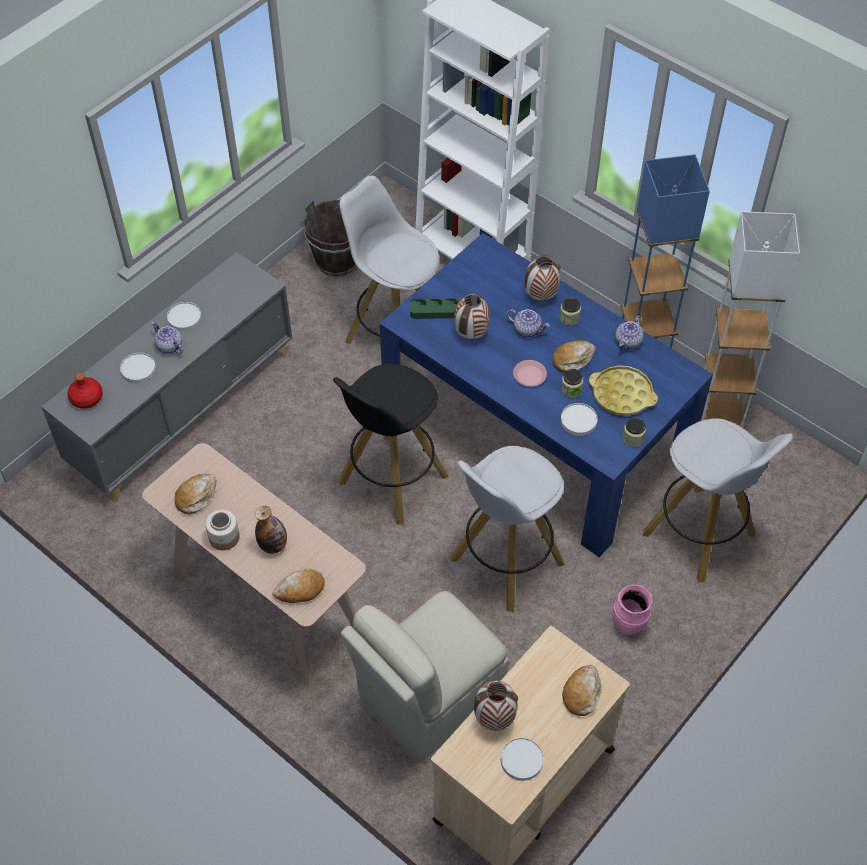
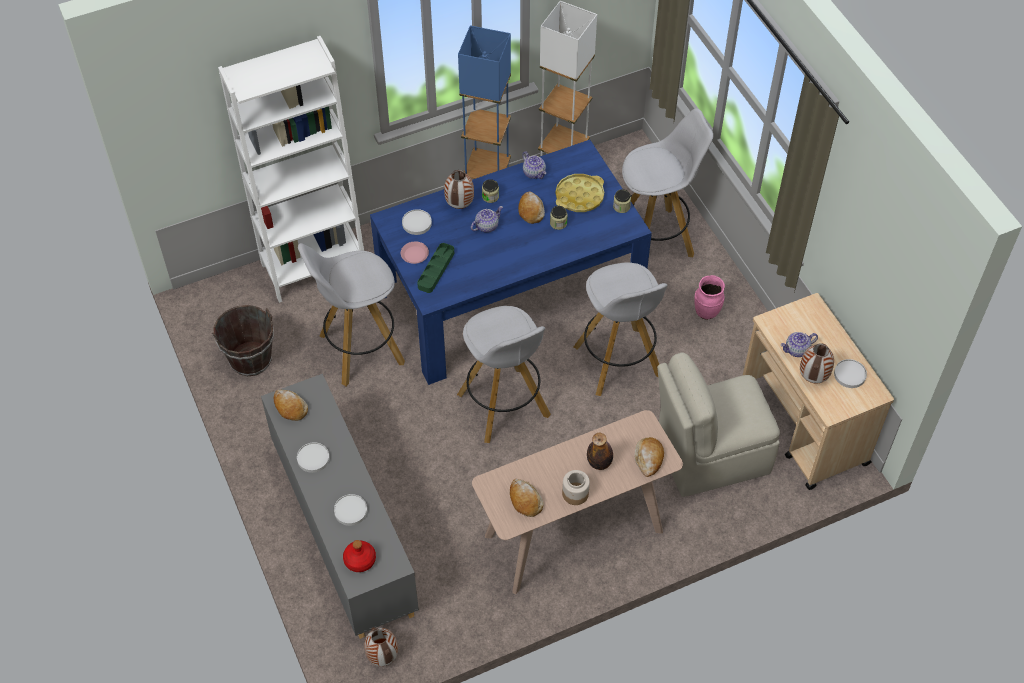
camera: 65 degrees left, 0 degrees up
teapot [152,321,183,354] -> teapot moved to [781,332,818,357]
black stool [333,363,448,525] -> white stool [457,306,551,443]
beige chair [341,591,509,763] -> beige chair turned 90 degrees clockwise [657,352,780,497]
vase [454,293,490,340] -> vase moved to [364,627,398,666]
pink plate [513,360,547,387] -> pink plate moved to [401,242,429,264]
white plate [561,403,598,436] -> white plate moved to [402,209,432,235]
bread [562,665,602,716] -> bread moved to [274,390,308,421]

